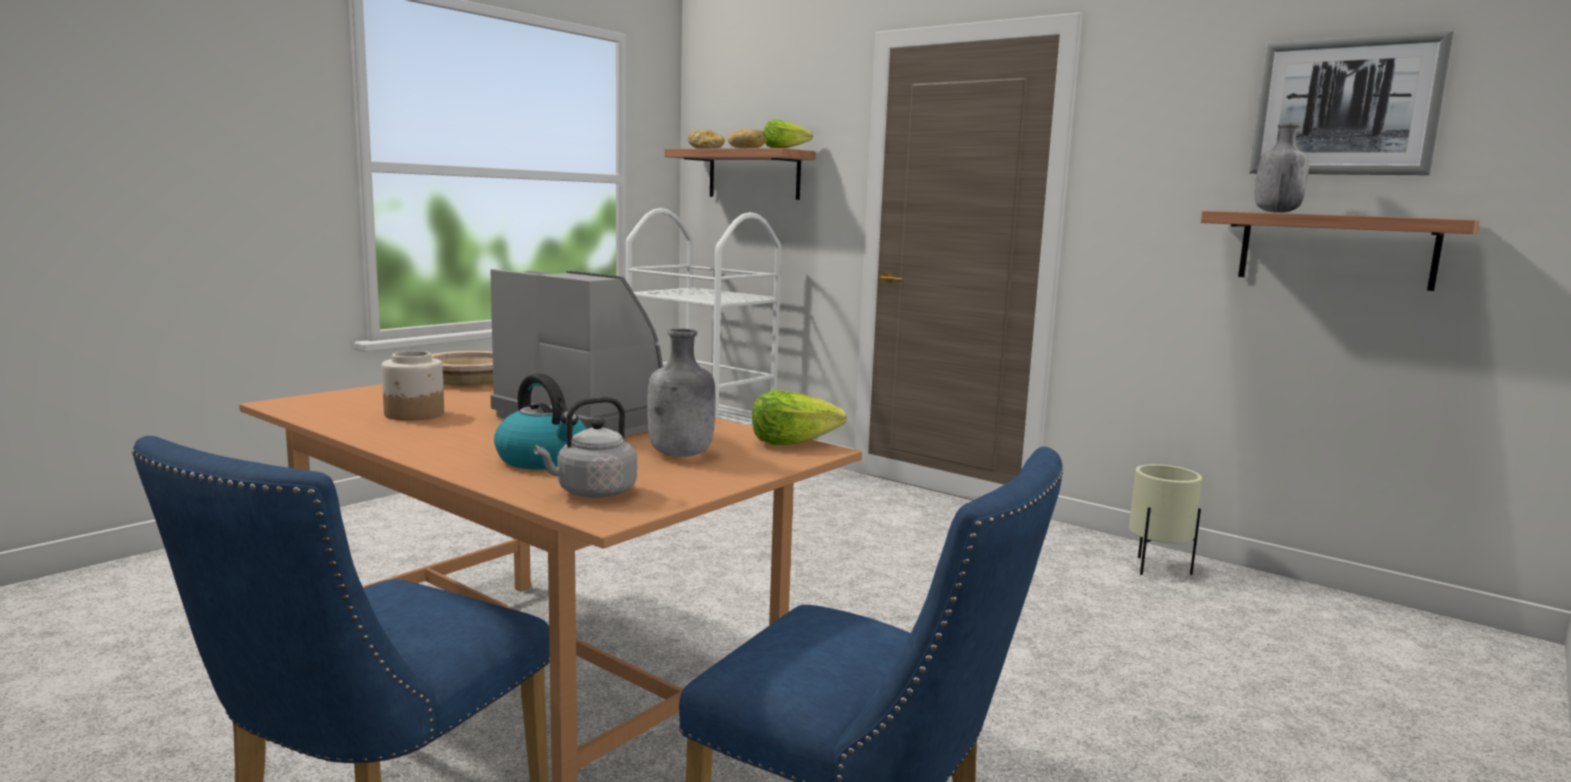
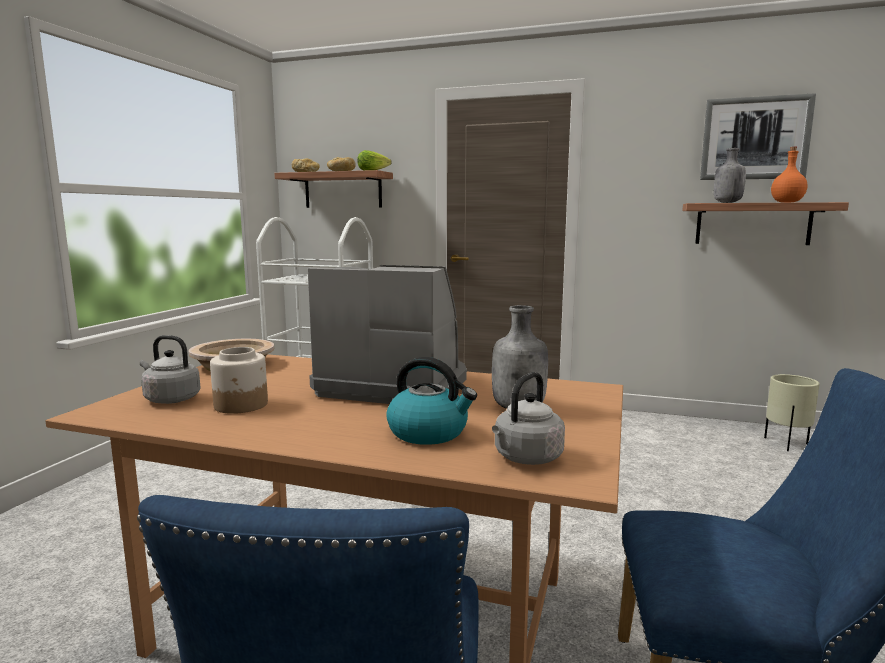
camera: 20 degrees left, 0 degrees up
lettuce [752,390,847,445] -> none
beige planter [1129,464,1202,575] -> beige planter moved to [764,374,820,451]
none -> grey kettle [140,335,201,404]
none -> orange bottle [771,147,807,203]

